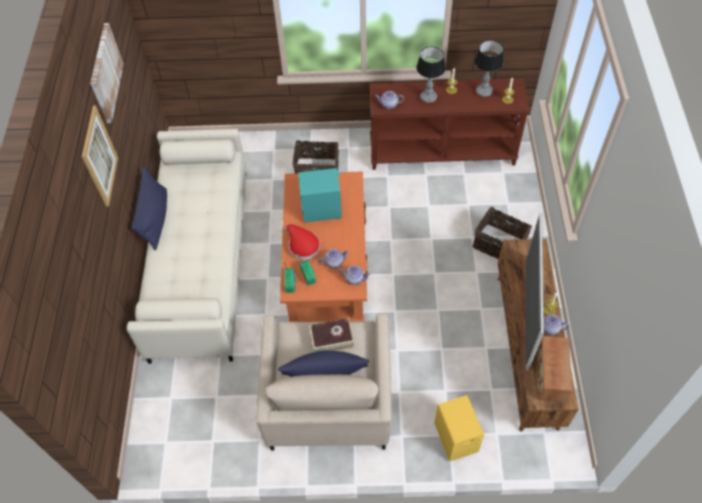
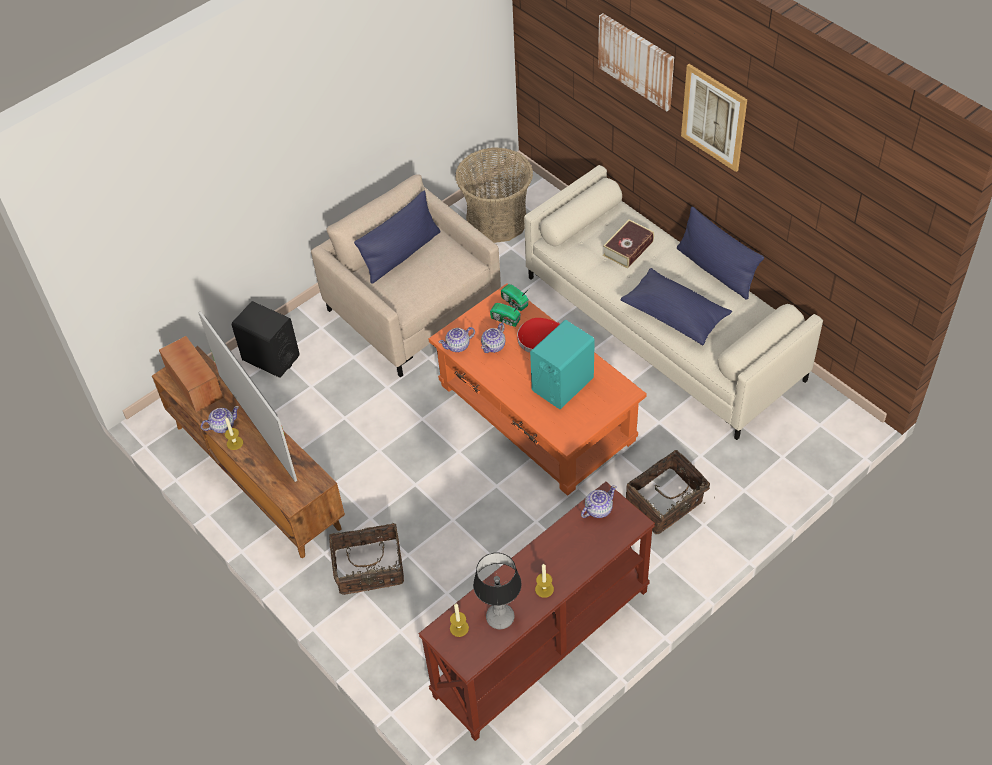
camera: 140 degrees right, 5 degrees down
picture [90,23,124,123] -> picture moved to [598,13,674,111]
book [309,318,354,352] -> book moved to [603,220,654,268]
table lamp [417,46,445,103] -> none
yellow speaker [434,395,484,461] -> black speaker [232,301,300,378]
none -> basket [455,147,533,243]
none -> blue pillow [620,268,732,345]

